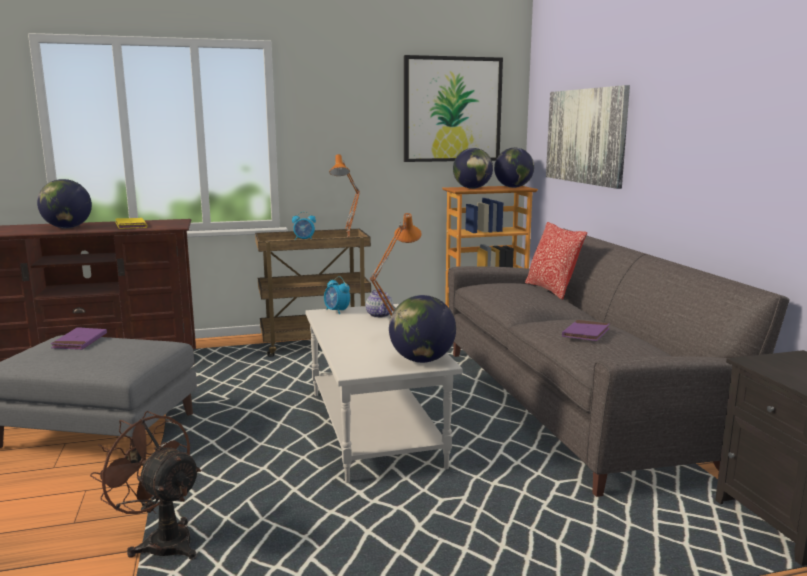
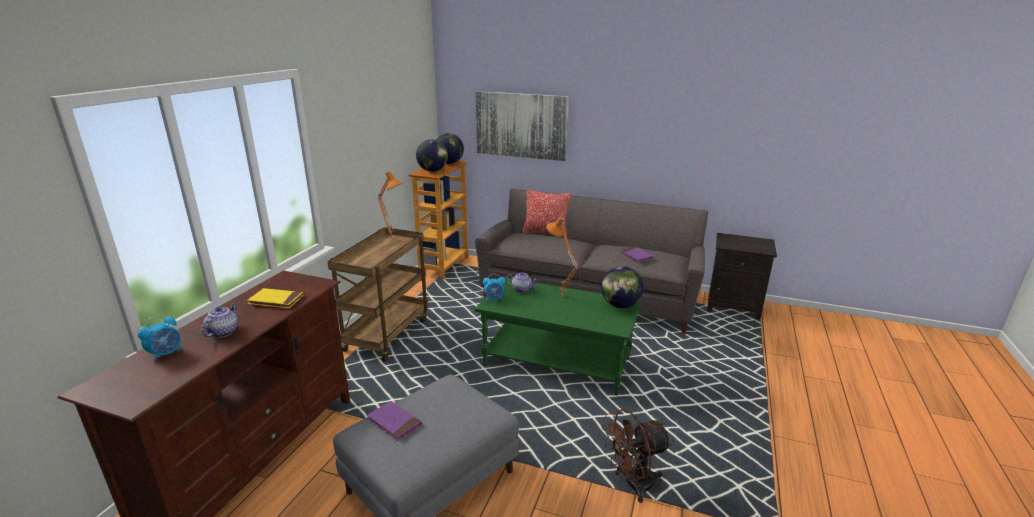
camera: 55 degrees left, 10 degrees up
globe [37,179,92,228] -> teapot [201,303,238,337]
alarm clock [292,212,316,240] -> alarm clock moved to [138,316,182,362]
white coffee table [305,304,462,483] -> green coffee table [475,277,641,396]
picture [404,55,503,162] -> none

